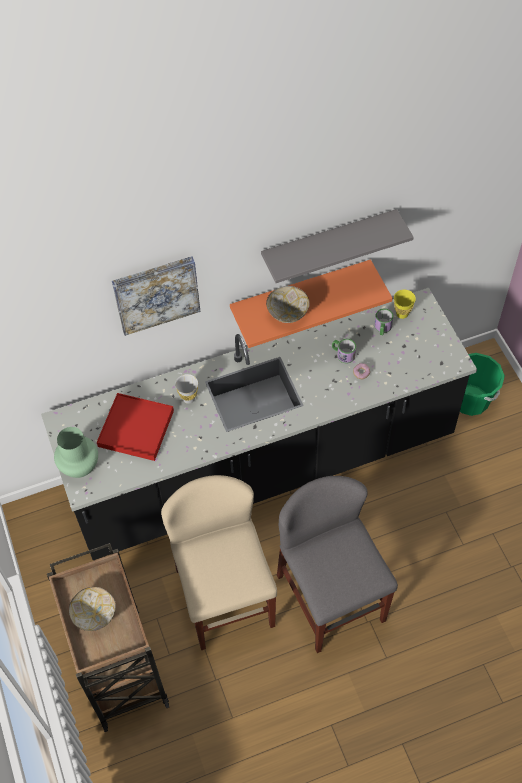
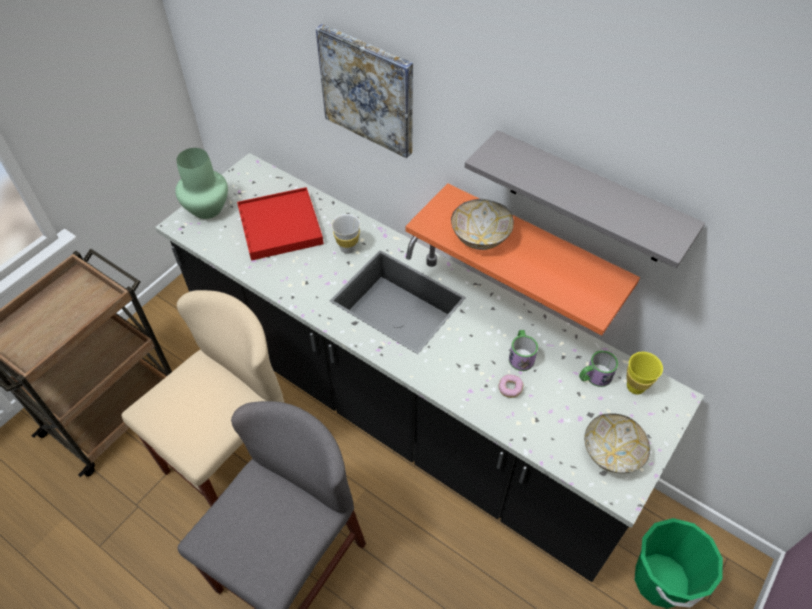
camera: 55 degrees right, 5 degrees down
bowl [69,587,116,631] -> bowl moved to [584,414,650,474]

